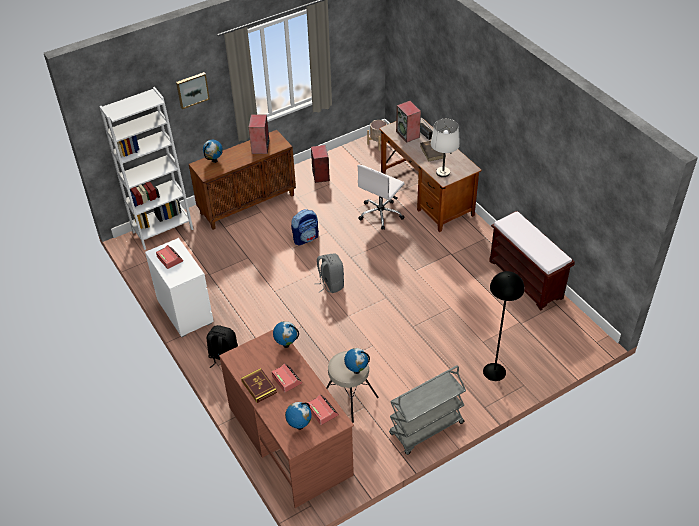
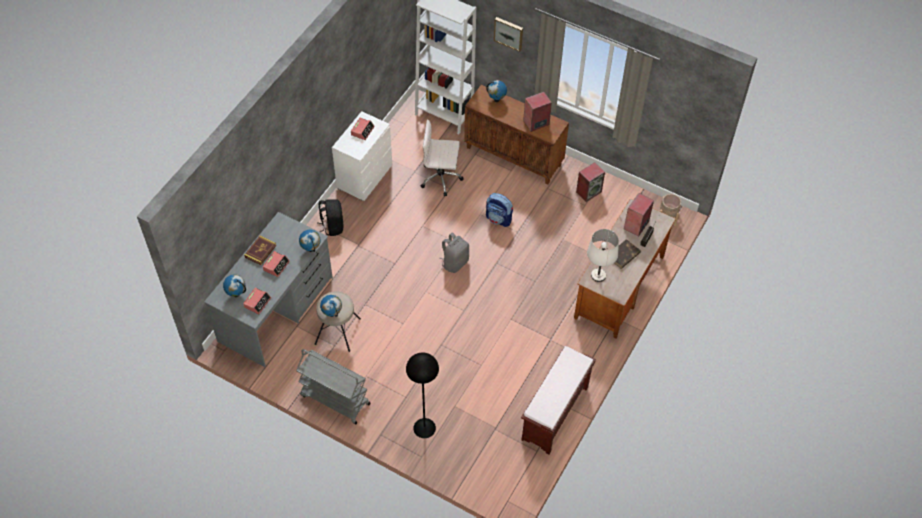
camera: 60 degrees right, 10 degrees up
brown desk [219,329,354,508] -> grey desk [204,212,333,367]
white office chair [357,165,405,230] -> white office chair moved to [421,120,463,197]

